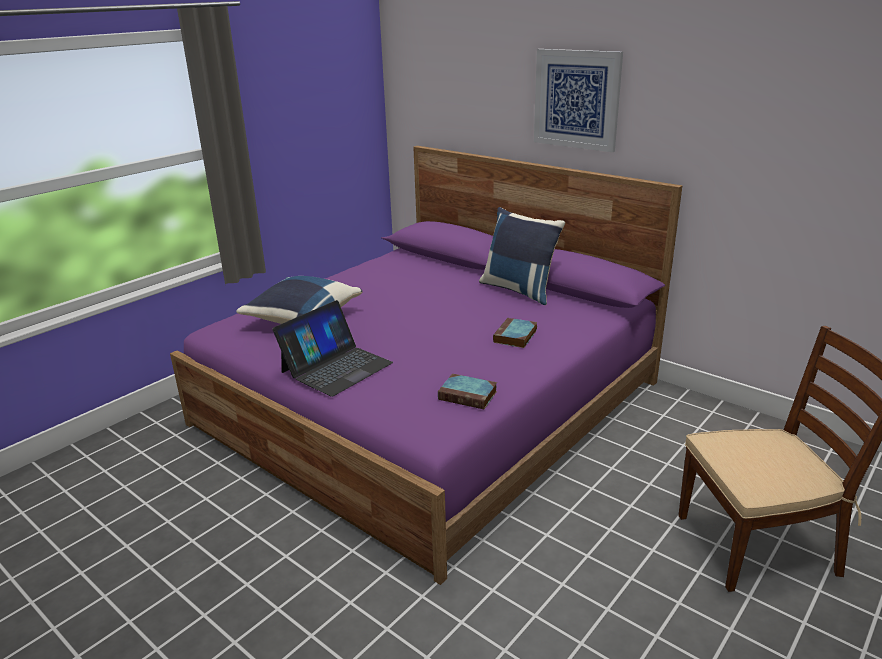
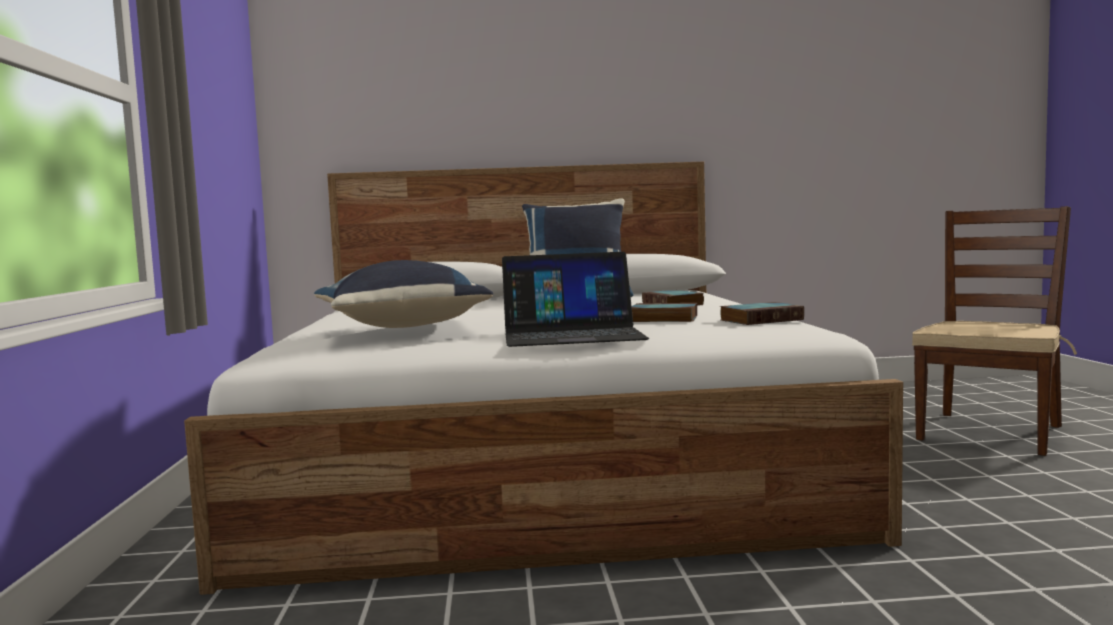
camera: 45 degrees left, 20 degrees down
purple bed [170,146,682,585] -> white bed [184,161,903,595]
laptop [272,300,393,397] -> laptop turned 90 degrees clockwise [502,252,649,347]
picture [534,49,623,152] -> none
none -> book [632,303,697,322]

